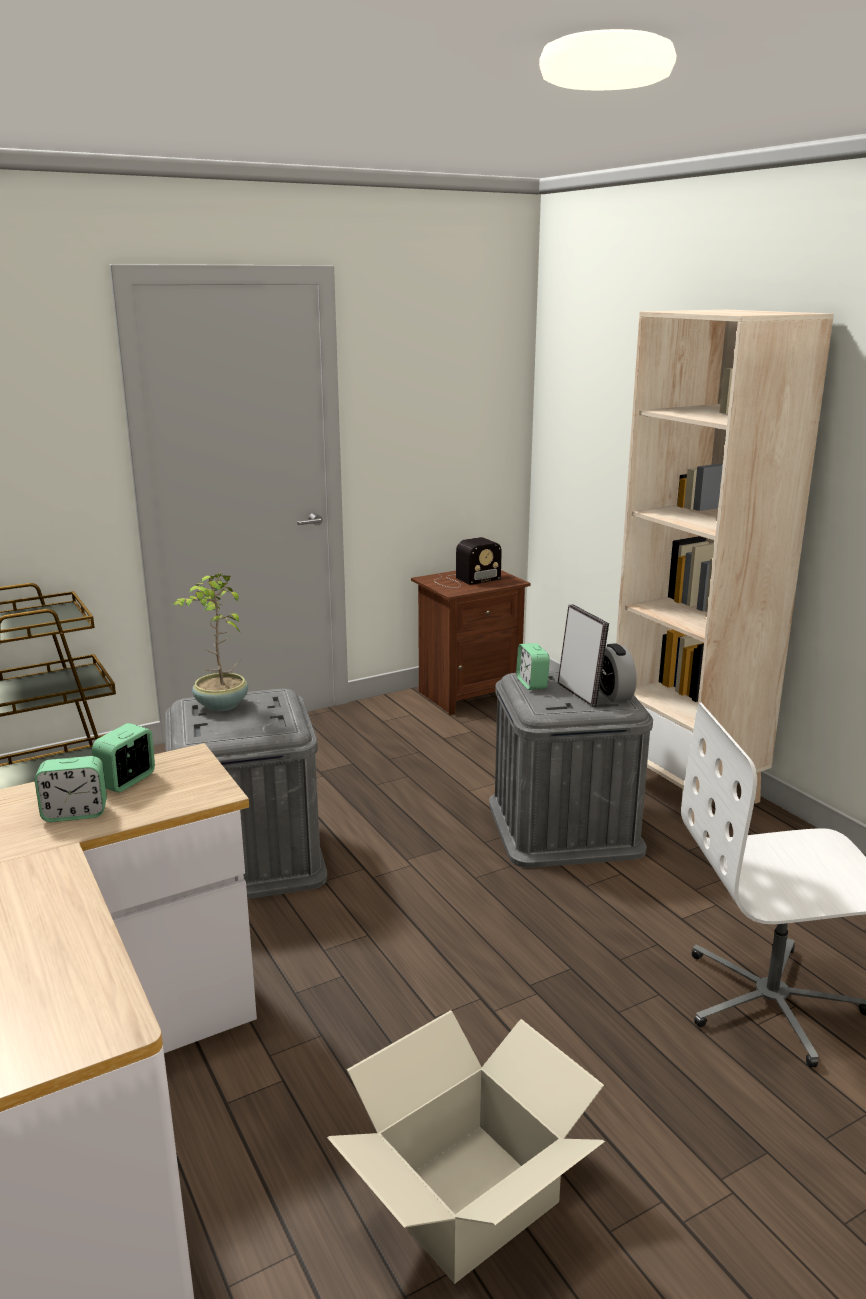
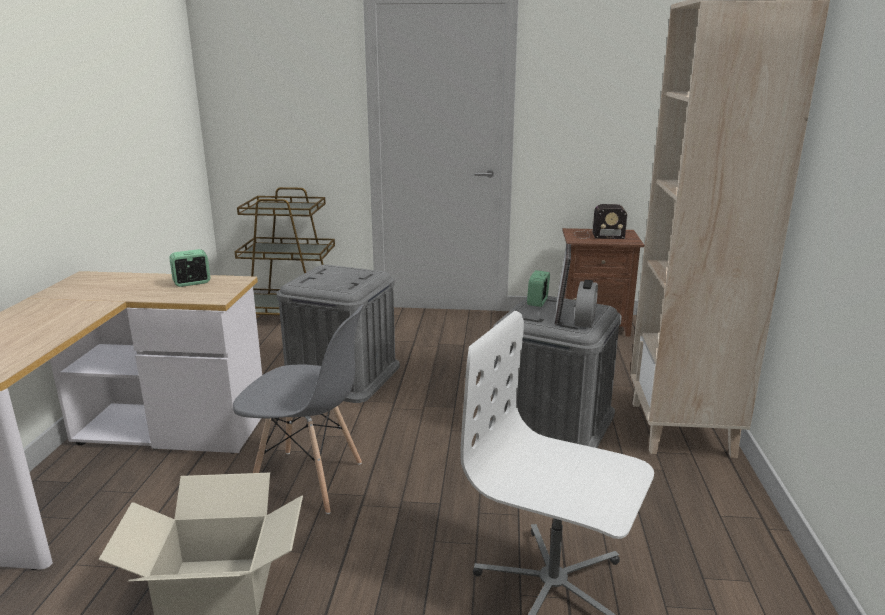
camera: 35 degrees right, 0 degrees up
alarm clock [35,756,107,822] -> none
potted plant [173,573,248,711] -> none
none -> grey chair [233,305,363,514]

